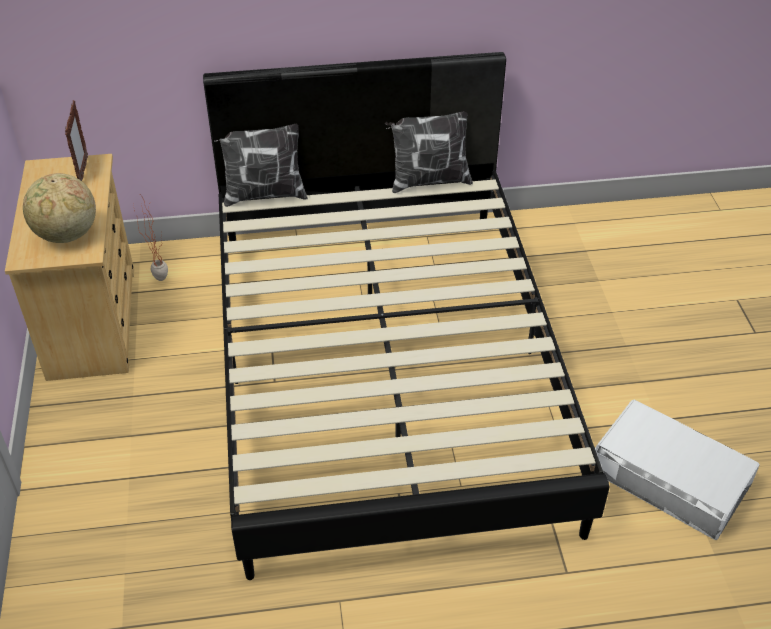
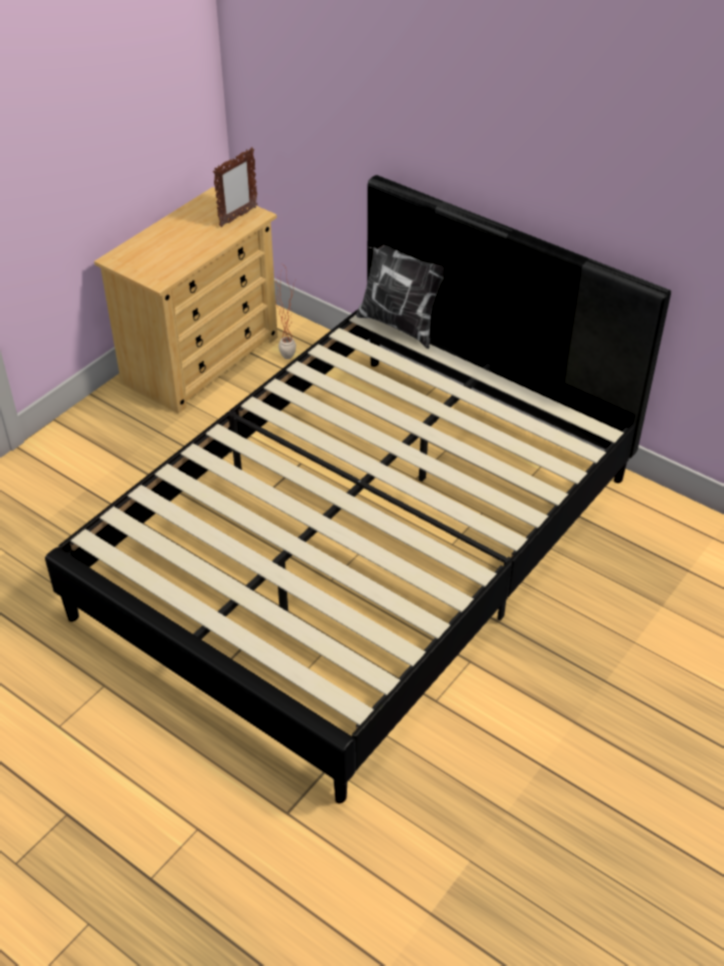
camera: 45 degrees right, 0 degrees up
globe [23,173,96,243] -> none
pillow [385,111,473,193] -> none
white storage box [595,400,760,540] -> none

